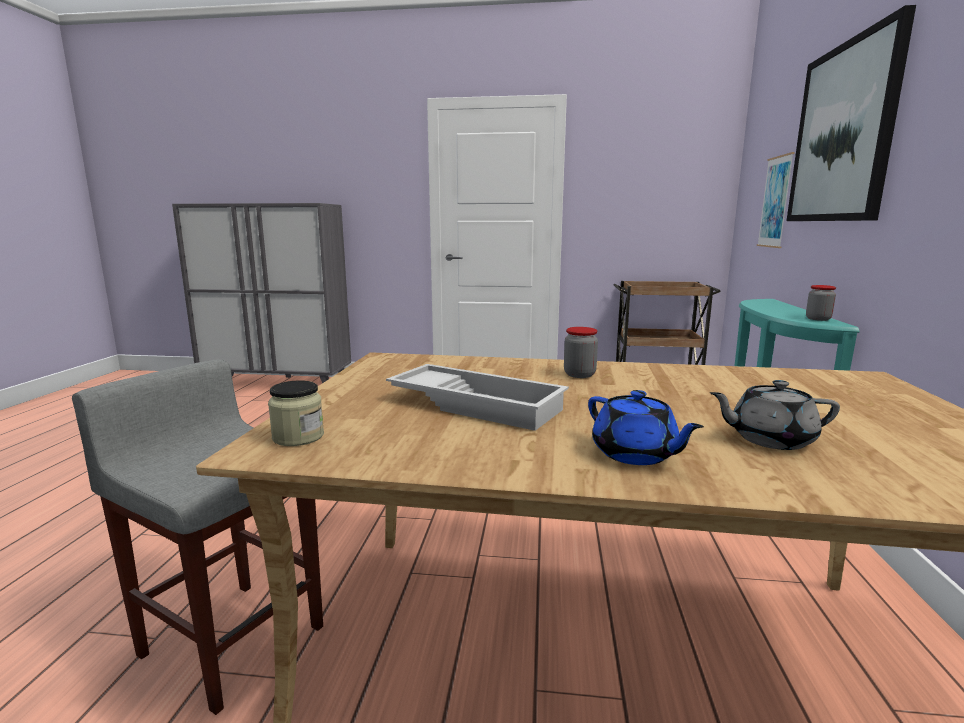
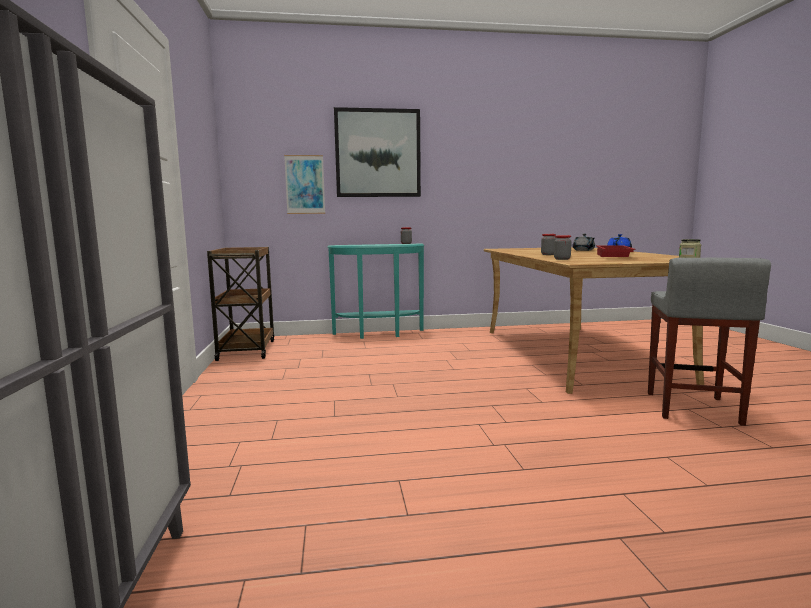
camera: 105 degrees left, 5 degrees down
white tray [386,364,569,431] -> red tray [596,246,636,257]
none -> jar [554,235,572,260]

